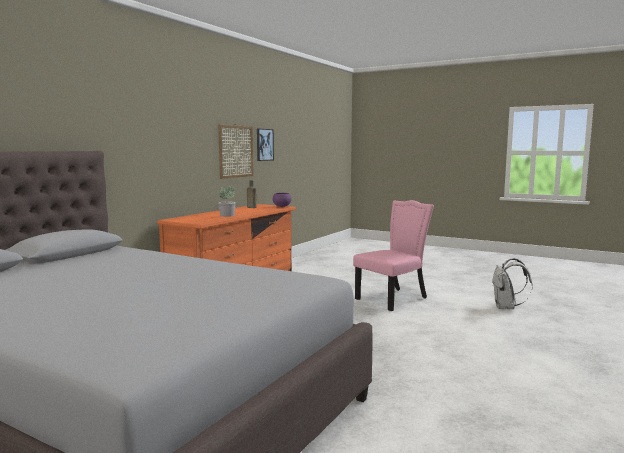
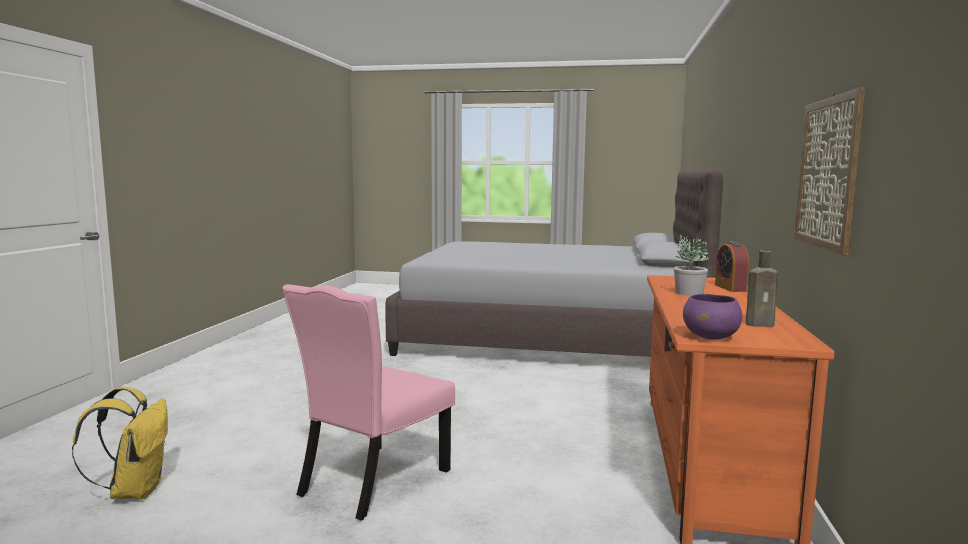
camera: 160 degrees right, 0 degrees up
picture [257,129,274,161] -> none
white backpack [492,258,533,309] -> yellow backpack [72,387,168,499]
none -> alarm clock [715,241,749,292]

